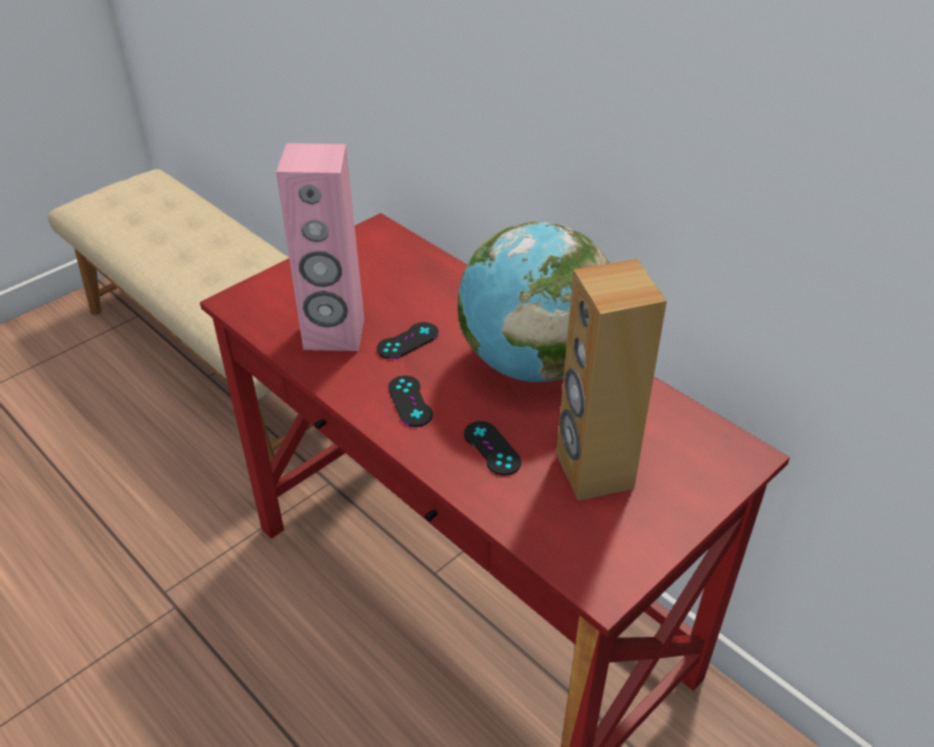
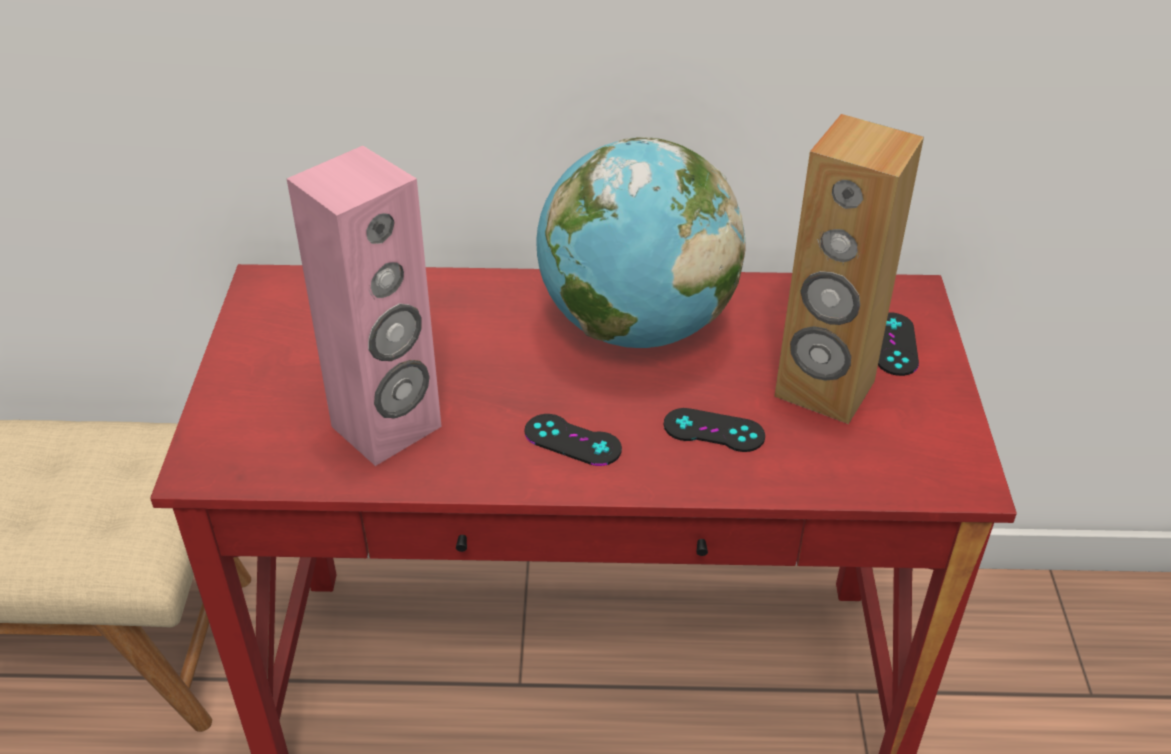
camera: 45 degrees left, 0 degrees up
black game controller [377,322,439,359] -> black game controller moved to [878,312,919,376]

